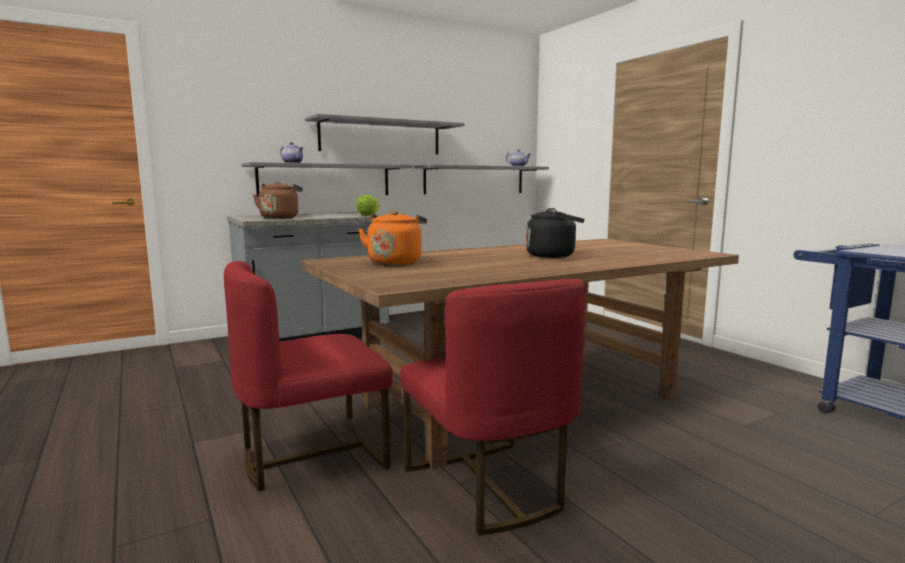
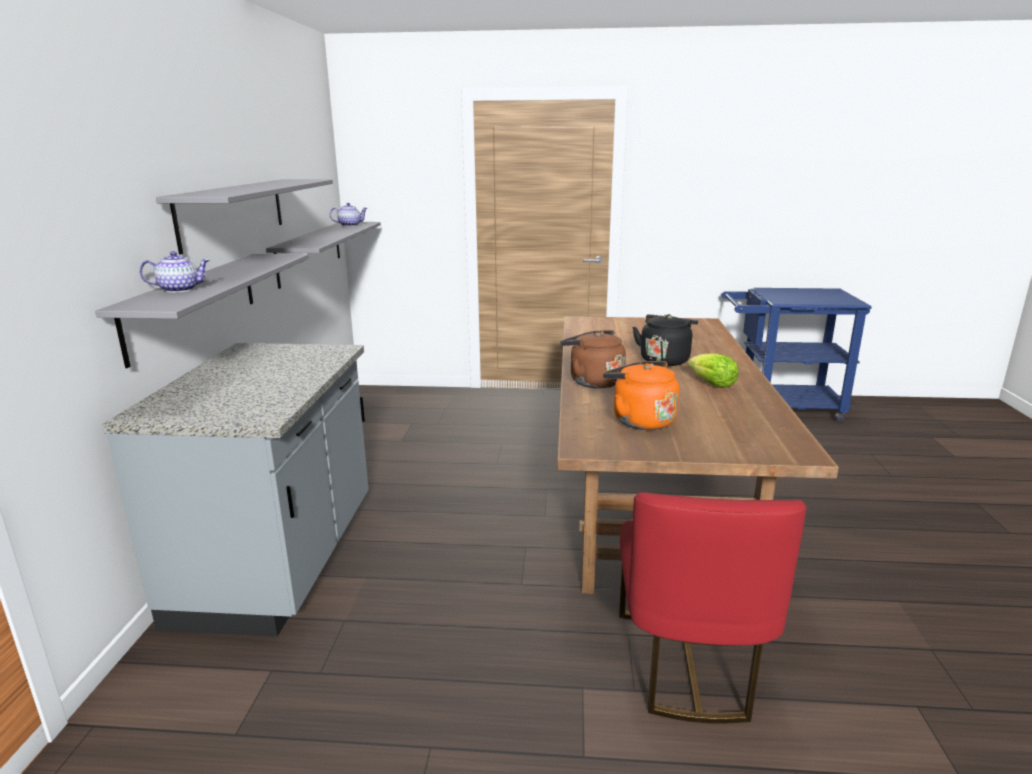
camera: 55 degrees left, 10 degrees up
brown kettle [253,181,303,219] -> brown kettle moved to [560,330,626,388]
lettuce [356,195,379,216] -> lettuce moved to [688,353,739,388]
red chair [400,279,585,536] -> none

